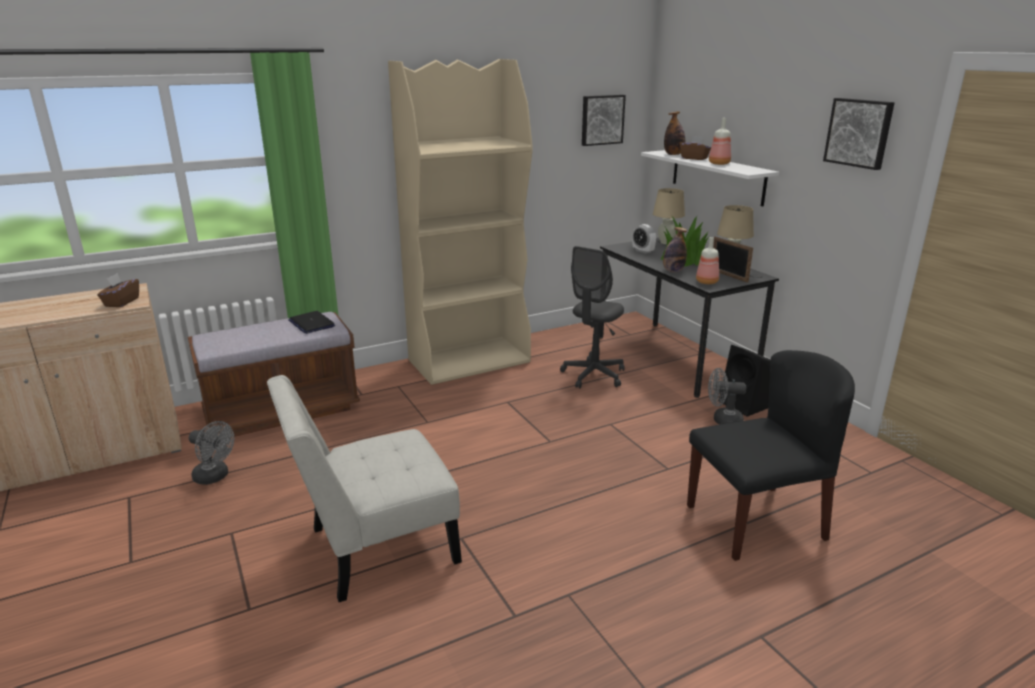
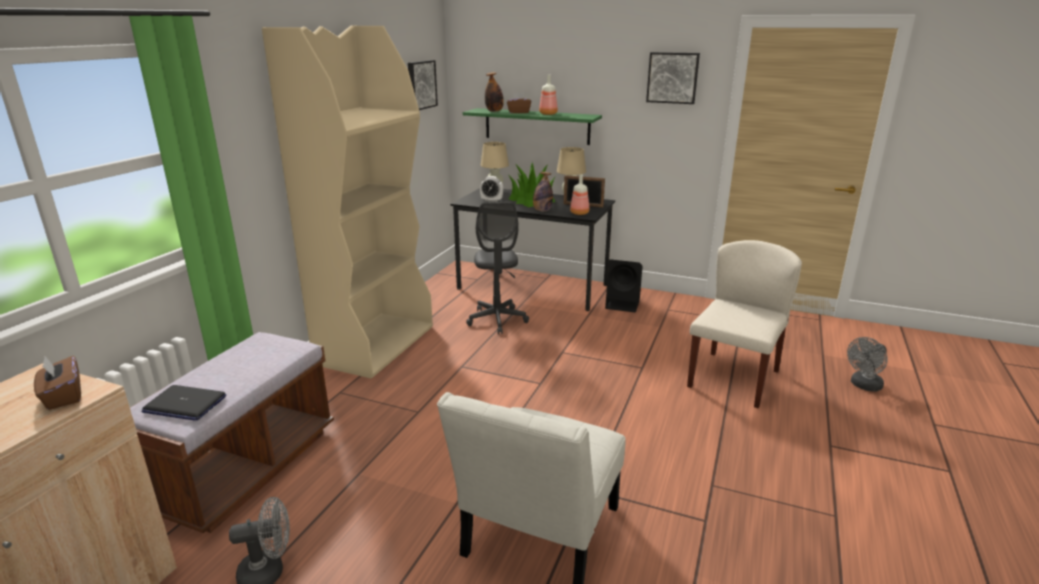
camera: 40 degrees left, 0 degrees up
laptop [288,311,335,334] -> laptop moved to [142,385,226,421]
white shelf [641,150,779,206] -> green shelf [463,108,602,145]
black chair [687,350,855,561] -> beige chair [687,240,802,408]
grey fan [708,368,746,425] -> grey fan moved to [847,337,888,391]

